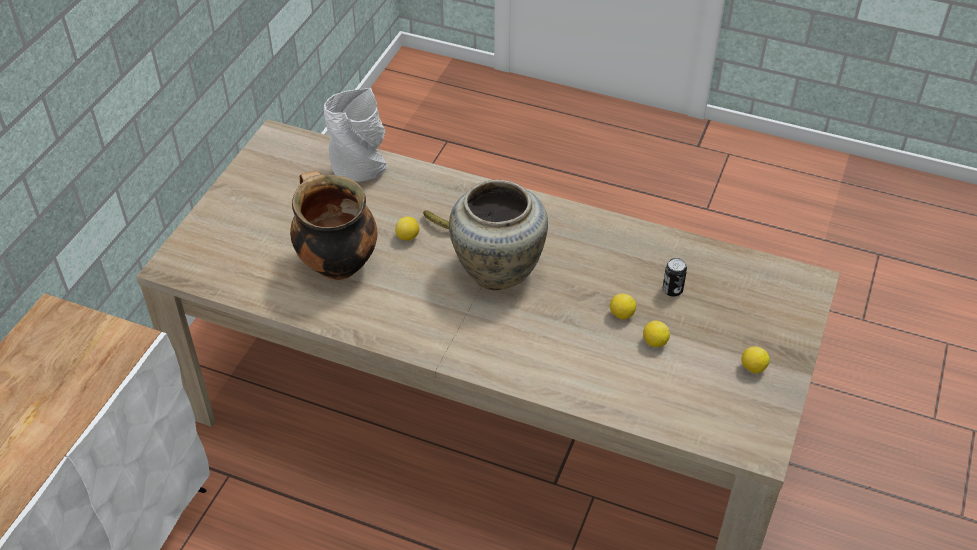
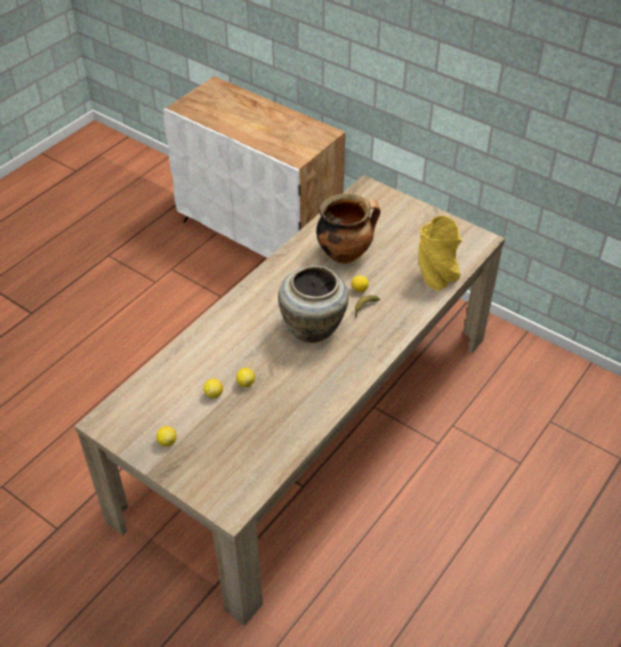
camera: 105 degrees right, 0 degrees up
grey vase [324,88,387,182] -> yellow vase [418,215,463,291]
can [663,258,687,297] -> none

